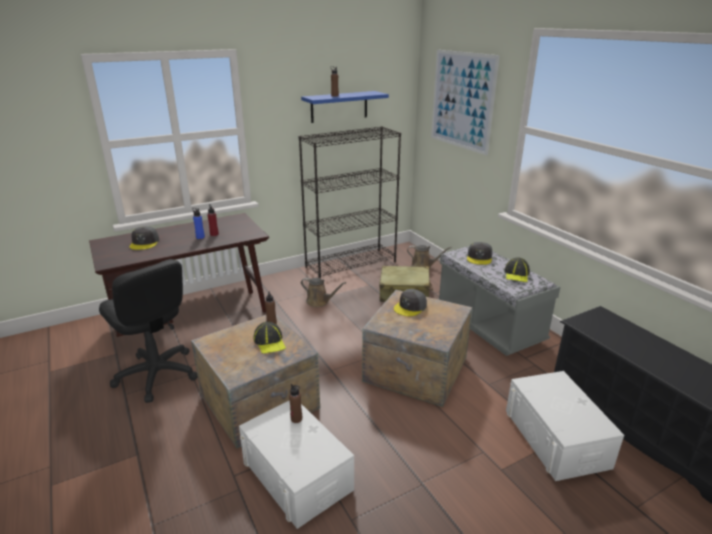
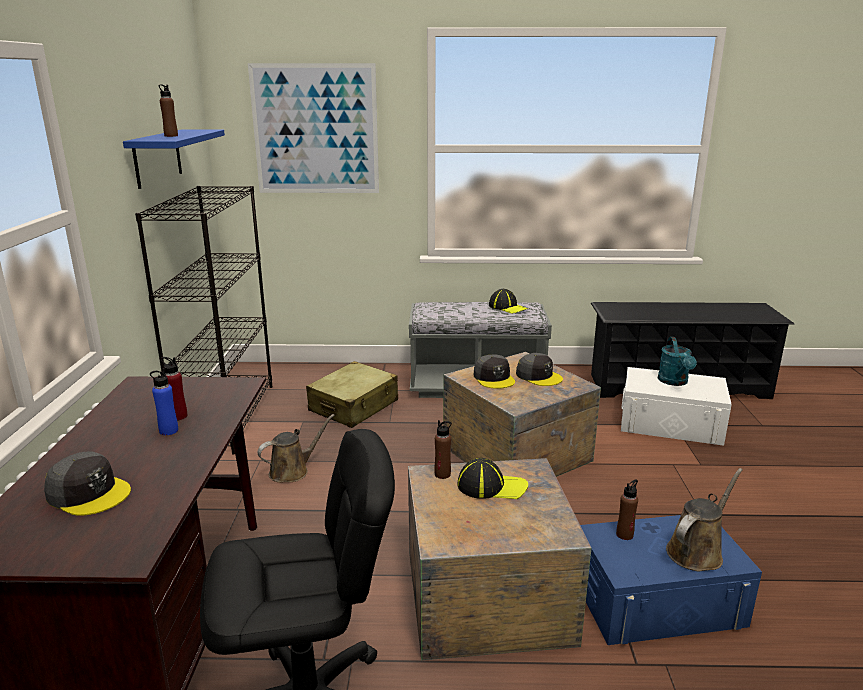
camera: 60 degrees left, 5 degrees down
white storage box [239,401,354,529] -> blue storage box [580,515,762,645]
brown watering can [407,245,452,269] -> brown watering can moved to [666,468,743,571]
grey cap [467,242,493,265] -> grey cap moved to [516,353,563,386]
none -> turquoise watering can [658,337,697,386]

